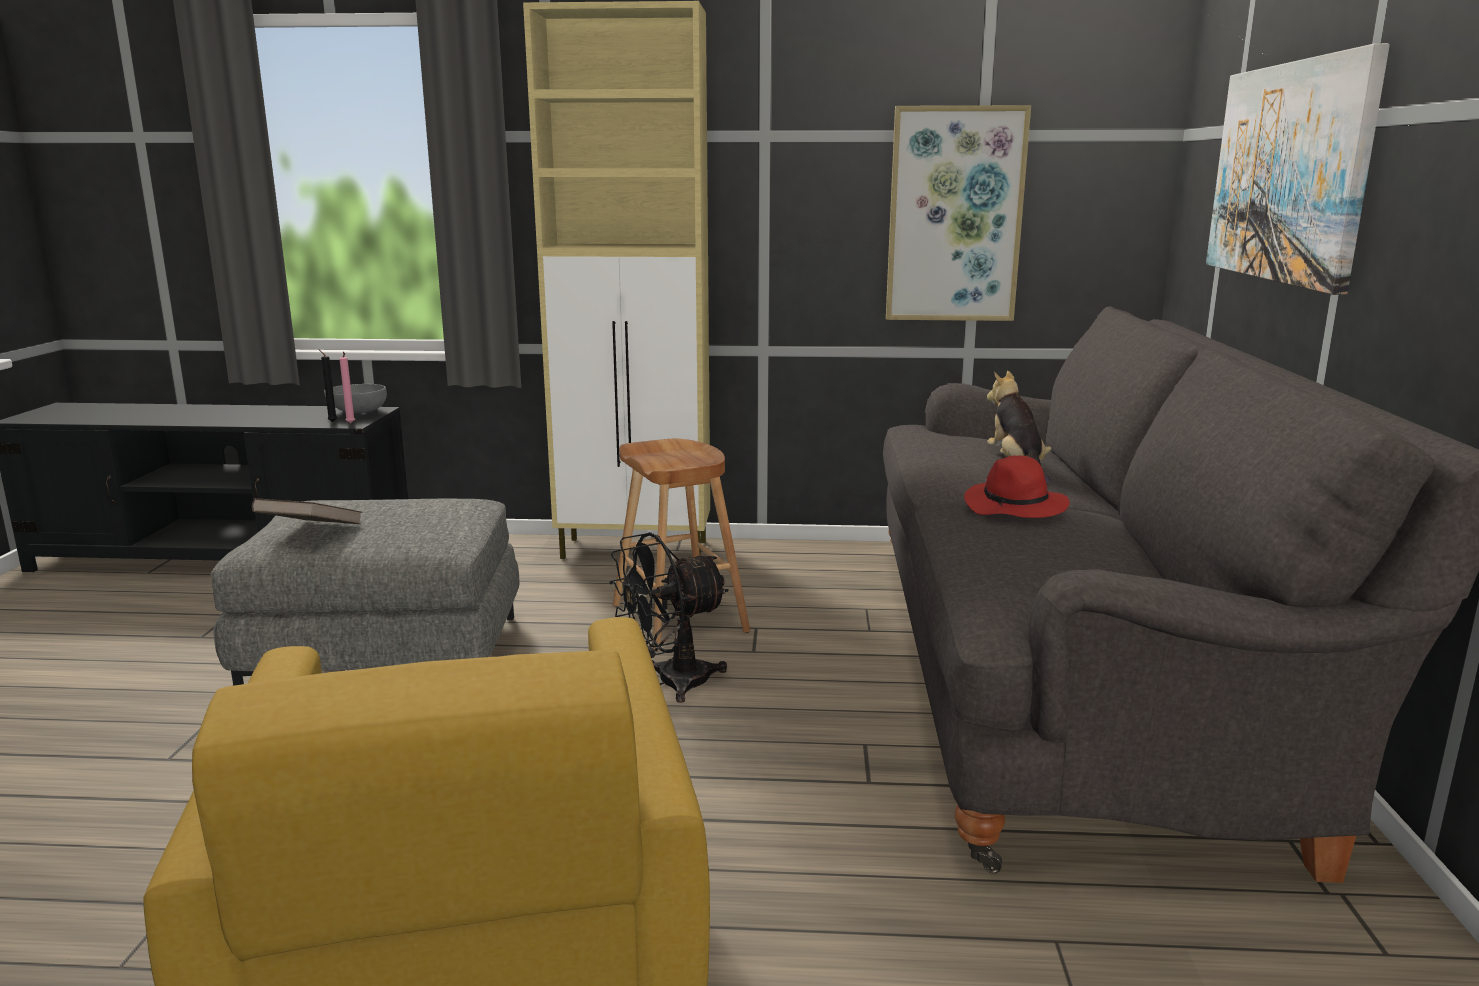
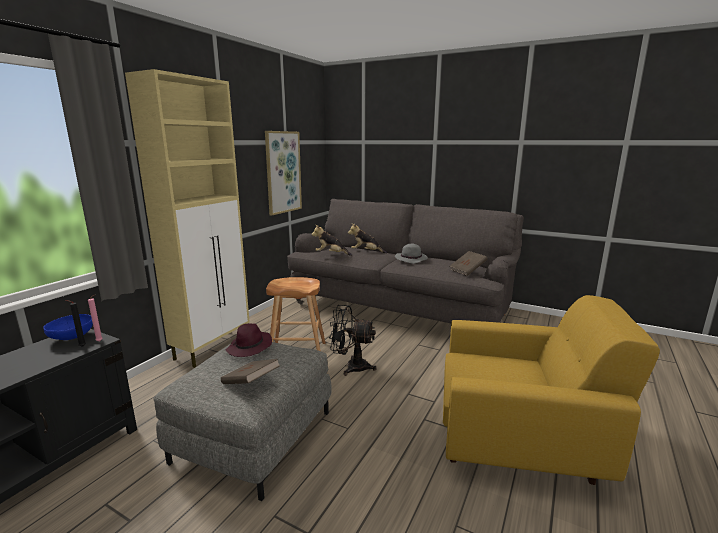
camera: 65 degrees left, 0 degrees up
grey bowl [324,384,387,413] -> blue bowl [43,314,93,340]
black fan [609,532,728,703] -> black fan turned 105 degrees clockwise [329,305,376,376]
red hat [964,456,1070,518] -> grey hat [395,244,428,264]
picture [1206,43,1390,295] -> none
none -> purple hat [225,324,272,357]
none -> plush toy [311,225,352,256]
none -> brown book [450,251,487,276]

